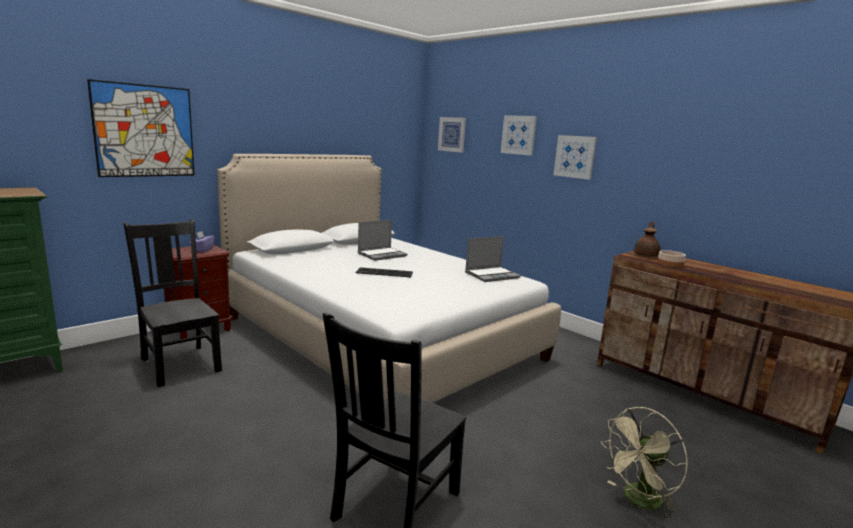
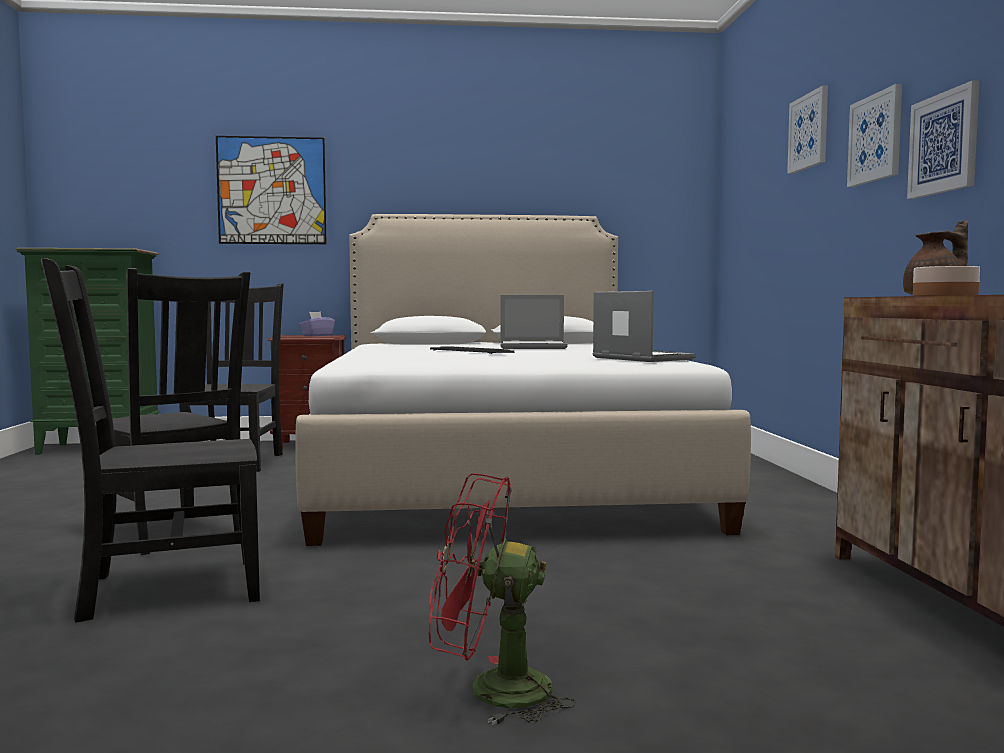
camera: 40 degrees right, 10 degrees down
picture [438,117,466,153] -> picture moved to [907,80,979,199]
laptop [465,236,521,282] -> laptop turned 135 degrees counterclockwise [592,291,696,362]
beige fan [601,407,688,520] -> red fan [429,473,576,725]
none -> black chair [95,268,250,555]

